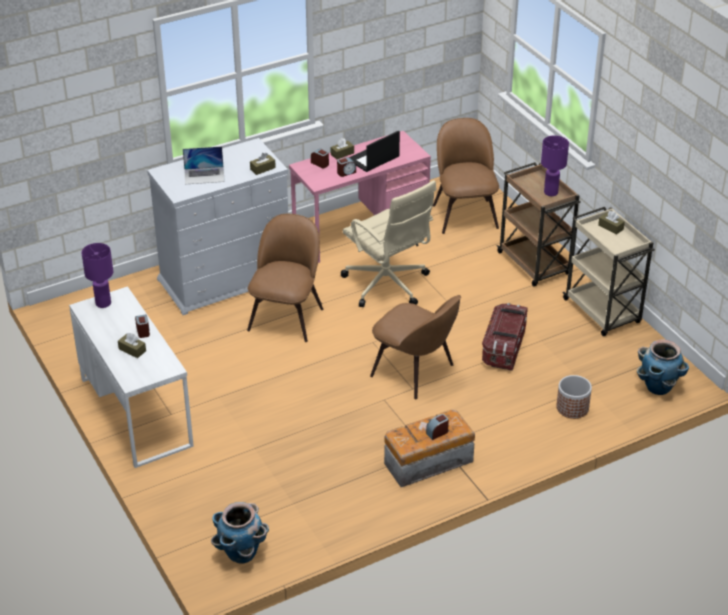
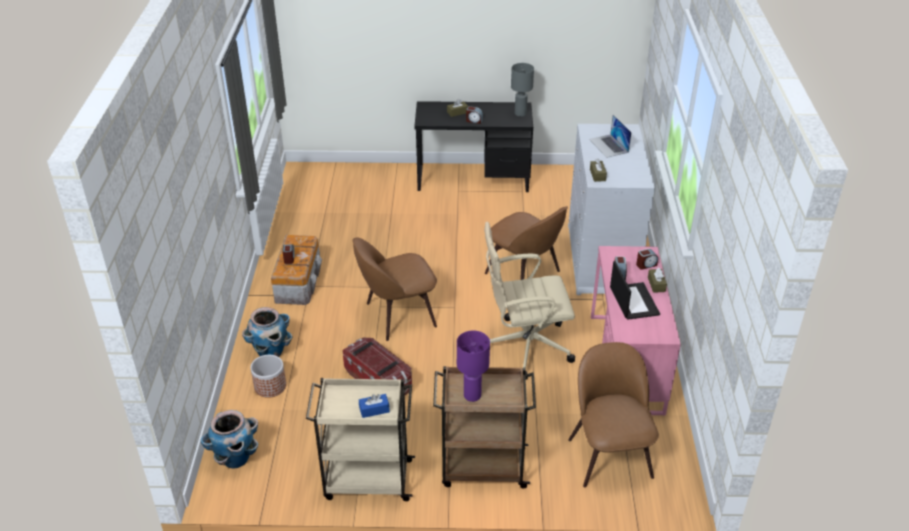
camera: 120 degrees right, 0 degrees up
white desk [69,286,194,468] -> black desk [414,101,533,192]
purple table lamp [82,243,113,308] -> grey table lamp [511,63,534,117]
laptop [183,146,225,184] -> laptop turned 45 degrees counterclockwise [589,115,632,158]
planter [211,502,269,564] -> planter moved to [242,307,293,357]
brown chair [433,118,499,234] -> brown chair turned 120 degrees counterclockwise [568,342,659,487]
brown tissue box [598,211,625,235] -> blue tissue box [359,394,390,418]

